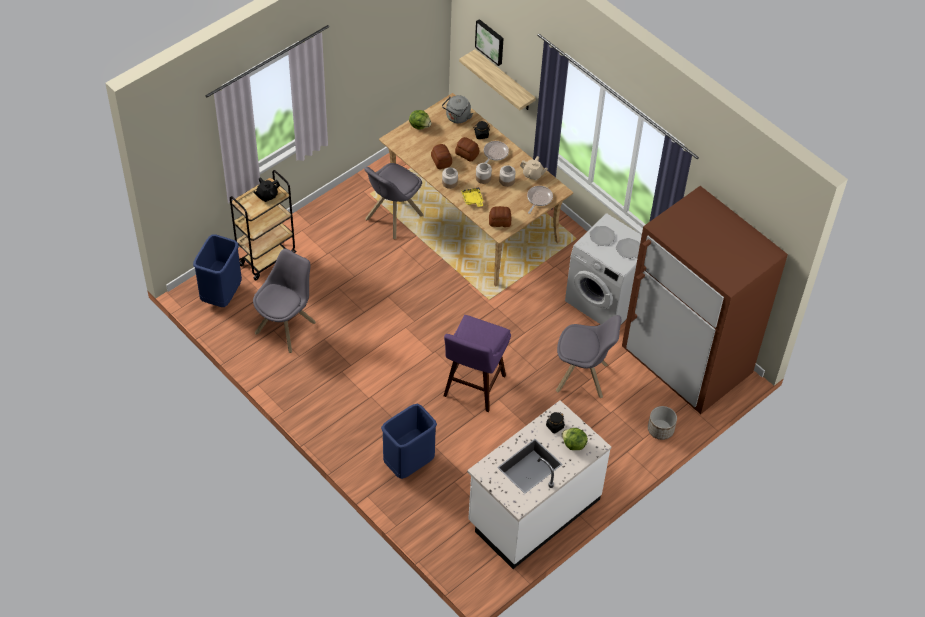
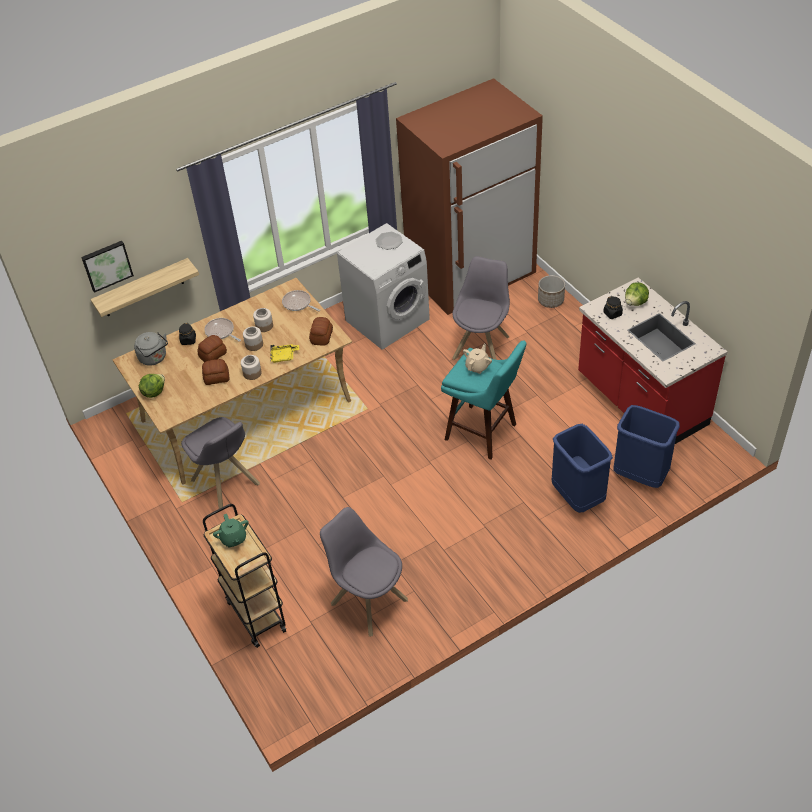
camera: 75 degrees left, 5 degrees down
blue trash can [193,235,242,307] -> blue trash can moved to [614,405,680,488]
black teapot [253,178,280,202] -> green teapot [213,514,249,548]
purple stool [444,315,511,412] -> turquoise stool [441,341,527,460]
white counter [467,400,611,569] -> red counter [578,277,727,444]
beige teapot [520,156,548,180] -> beige teapot moved to [463,344,492,374]
plate [590,226,615,246] -> none

